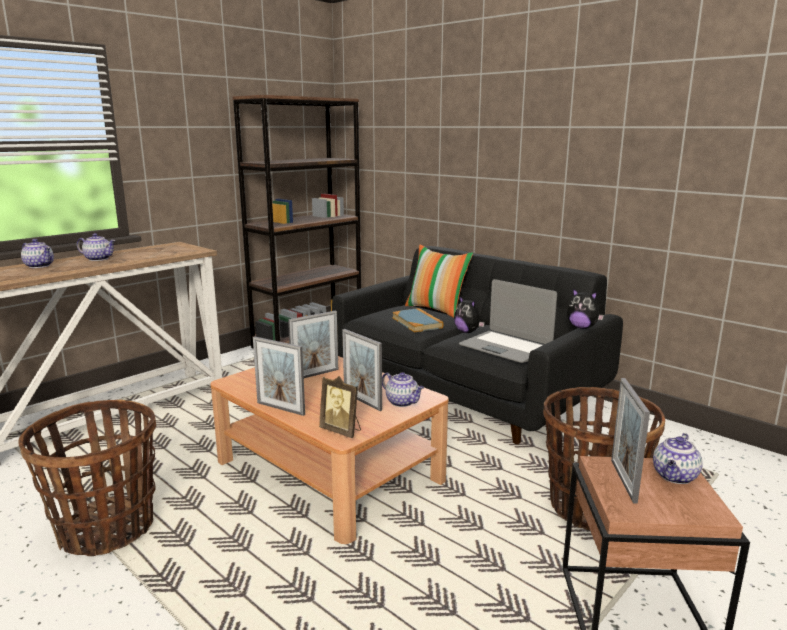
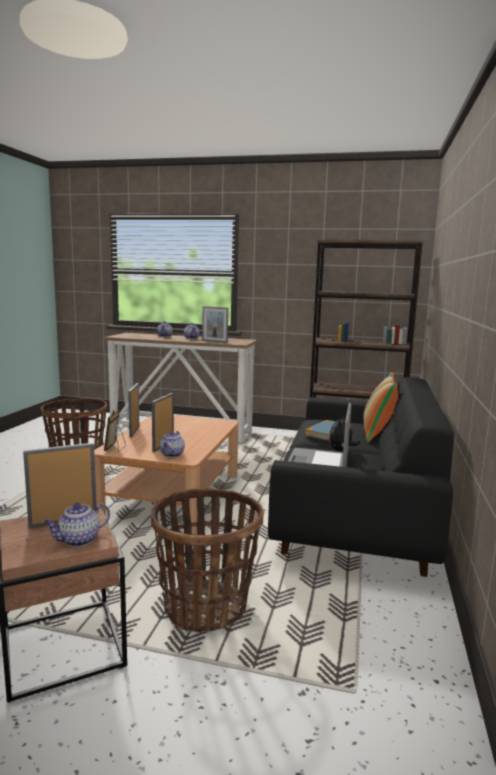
camera: 60 degrees right, 5 degrees down
picture frame [288,311,338,378] -> picture frame moved to [202,306,228,343]
plush toy [567,288,604,329] -> none
teapot [653,433,703,484] -> teapot turned 45 degrees counterclockwise [44,503,110,547]

